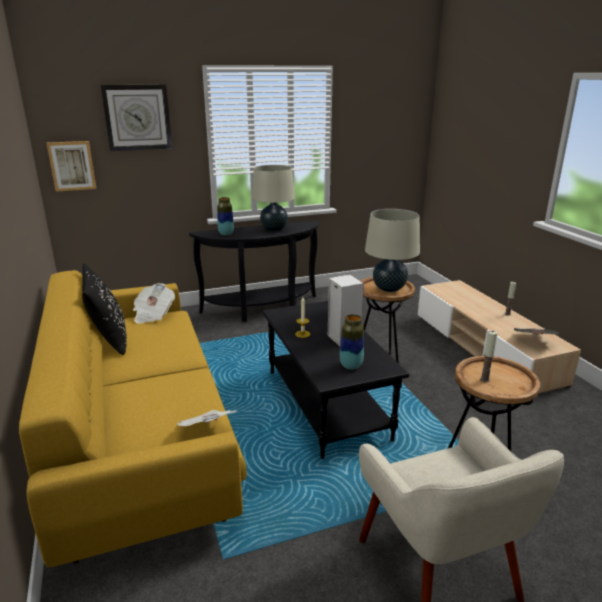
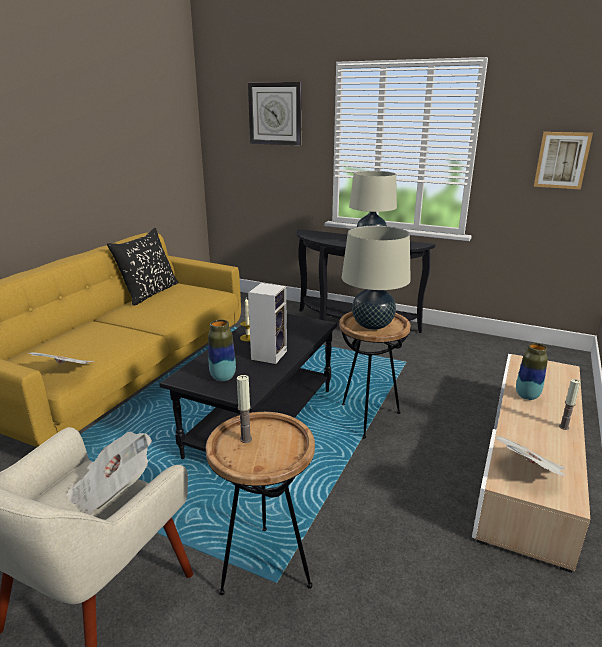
camera: 45 degrees right, 0 degrees up
picture [46,141,96,192] -> picture moved to [534,132,593,189]
newspaper [133,283,175,323] -> newspaper moved to [66,431,152,515]
vase [217,197,234,235] -> vase moved to [516,343,548,400]

